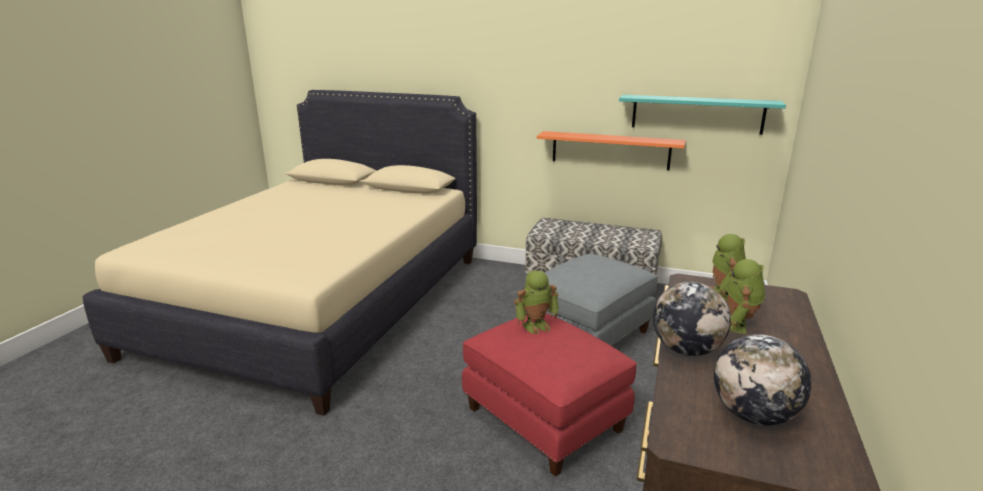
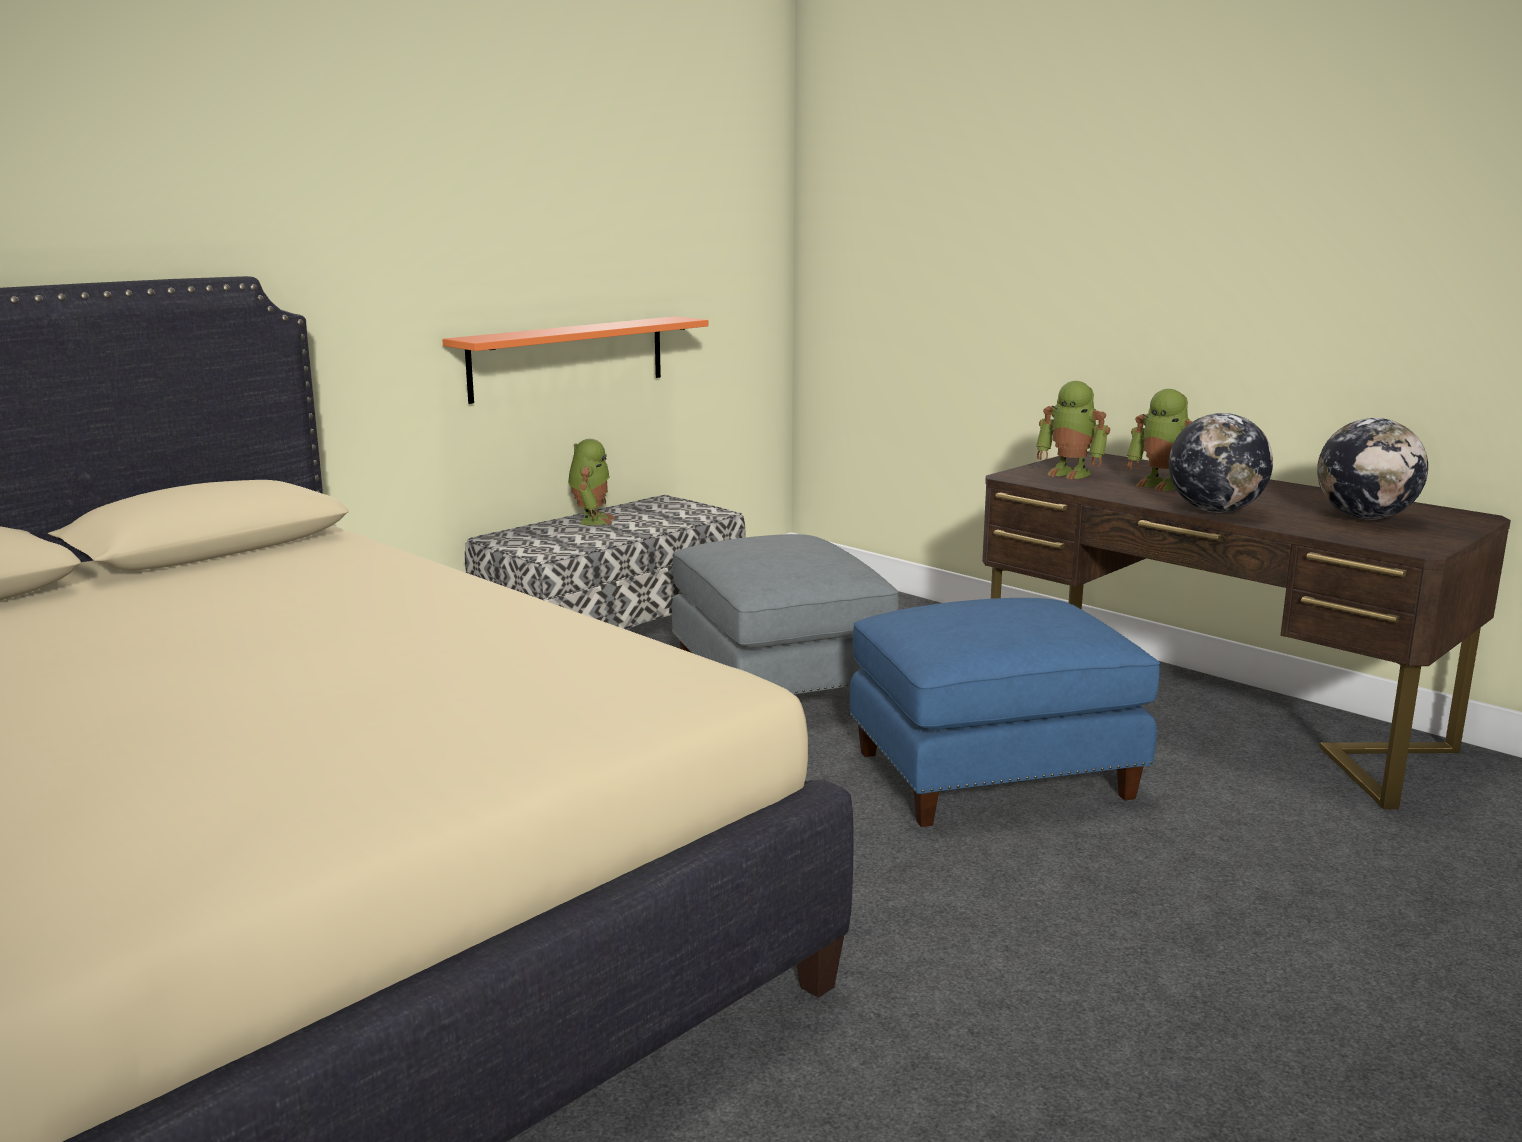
camera: 65 degrees left, 5 degrees down
red ottoman [462,313,637,477] -> blue ottoman [850,598,1160,827]
toy robot [514,271,559,335] -> toy robot moved to [568,439,615,525]
turquoise shelf [619,95,786,135] -> none

